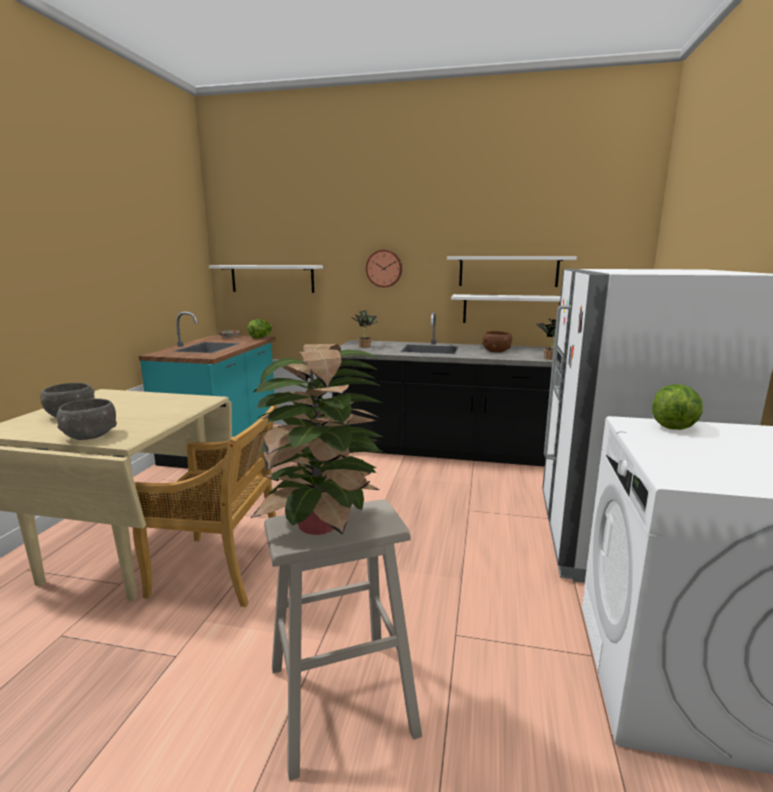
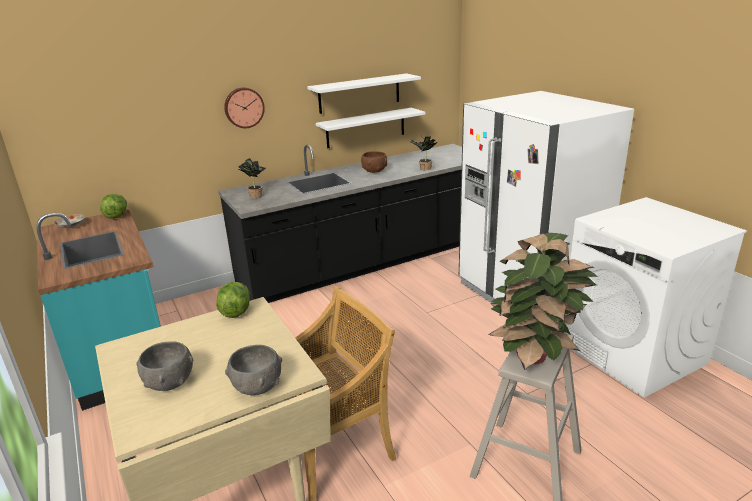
camera: 40 degrees left, 10 degrees up
white shelf [209,265,323,293] -> none
lettuce [652,384,703,430] -> lettuce moved to [216,282,250,318]

